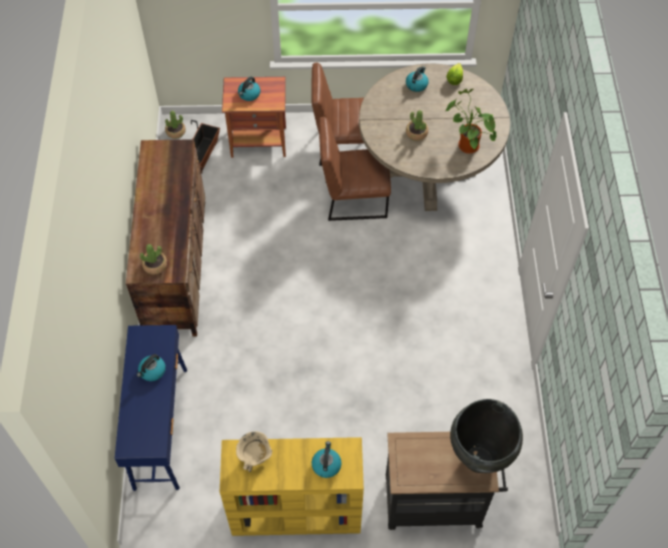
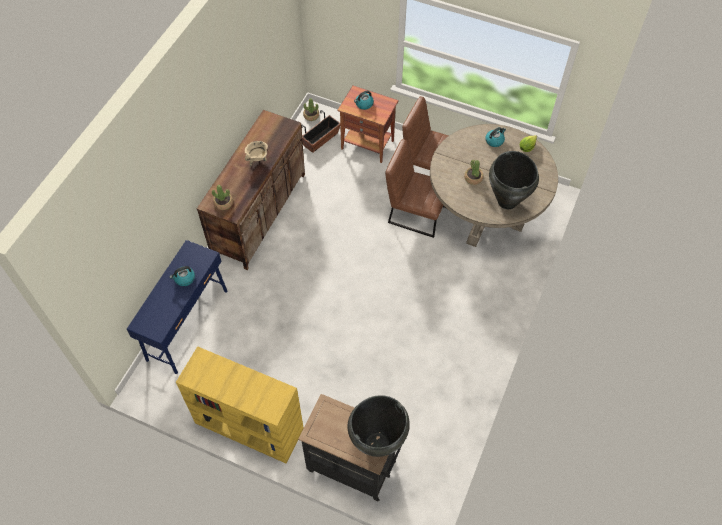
camera: 25 degrees right, 0 degrees up
beige cooking pot [236,431,272,472] -> beige cooking pot moved to [245,141,268,166]
kettle [312,441,341,478] -> none
potted plant [446,89,496,154] -> black vase [489,151,539,209]

